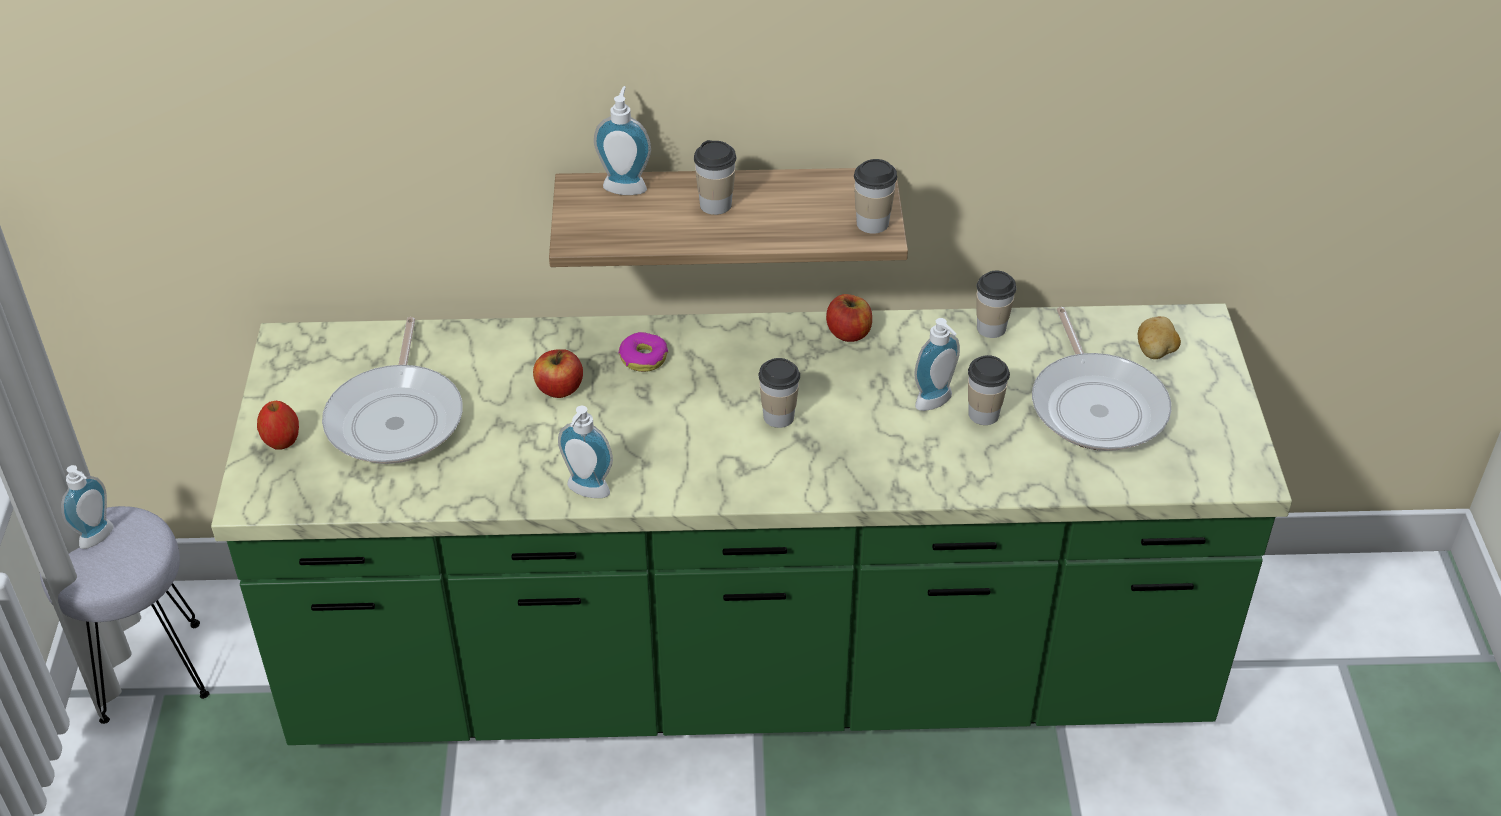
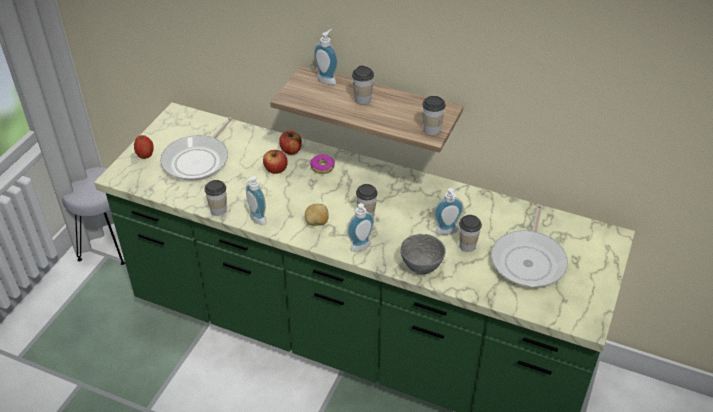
camera: 25 degrees right, 0 degrees up
soap dispenser [61,465,114,549] -> soap dispenser moved to [347,203,374,252]
apple [826,294,872,342] -> apple moved to [279,130,302,155]
cup [976,271,1016,338] -> cup moved to [205,180,227,216]
potato [1138,316,1181,359] -> potato moved to [305,203,329,226]
none -> grey bowl [400,234,446,274]

